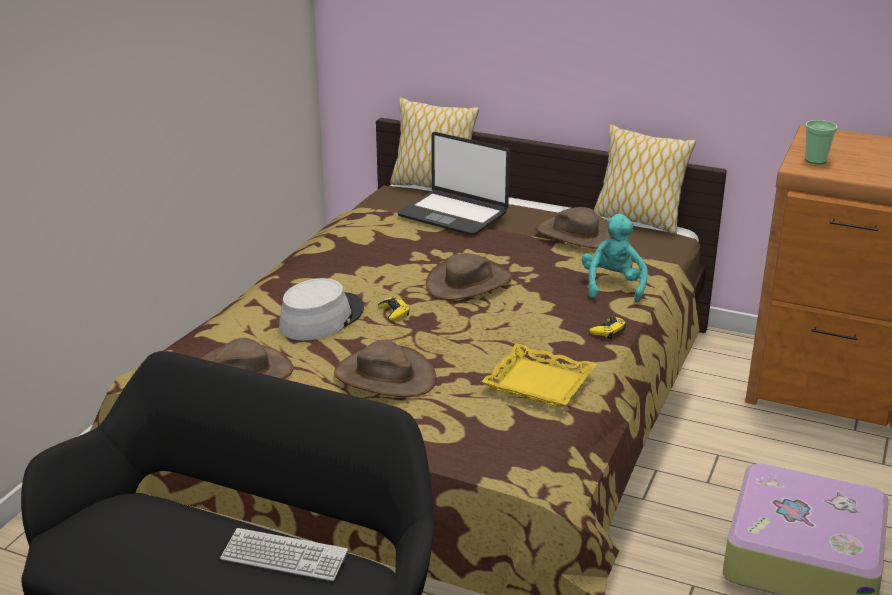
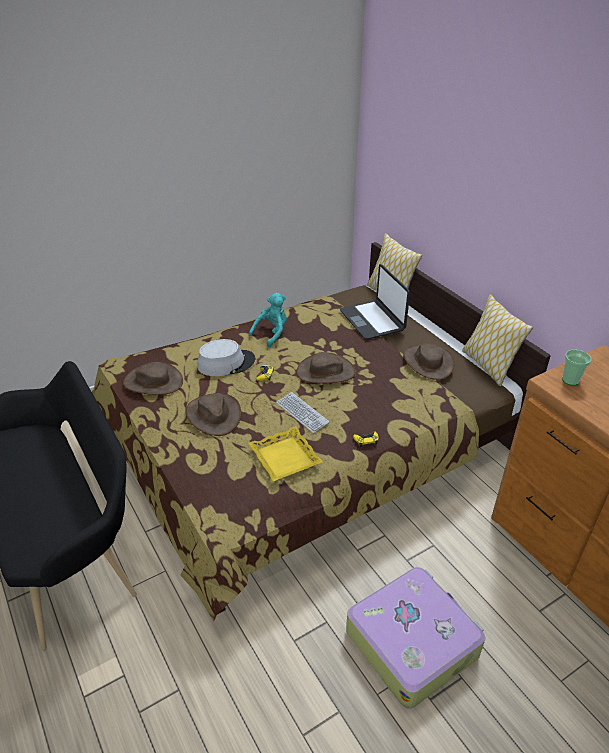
camera: 35 degrees right, 10 degrees up
keyboard [220,528,348,581] -> keyboard moved to [276,392,330,433]
turquoise plush toy [582,214,648,302] -> turquoise plush toy moved to [249,293,287,347]

